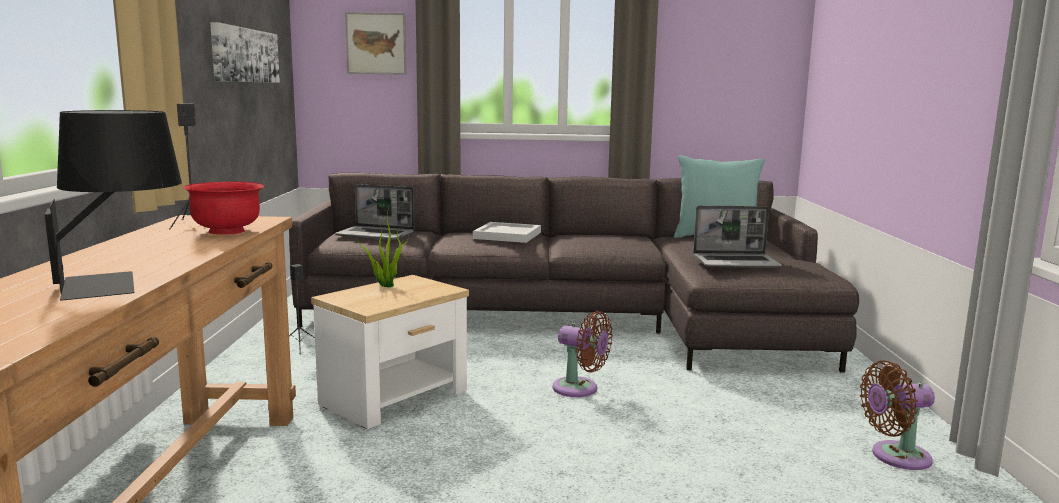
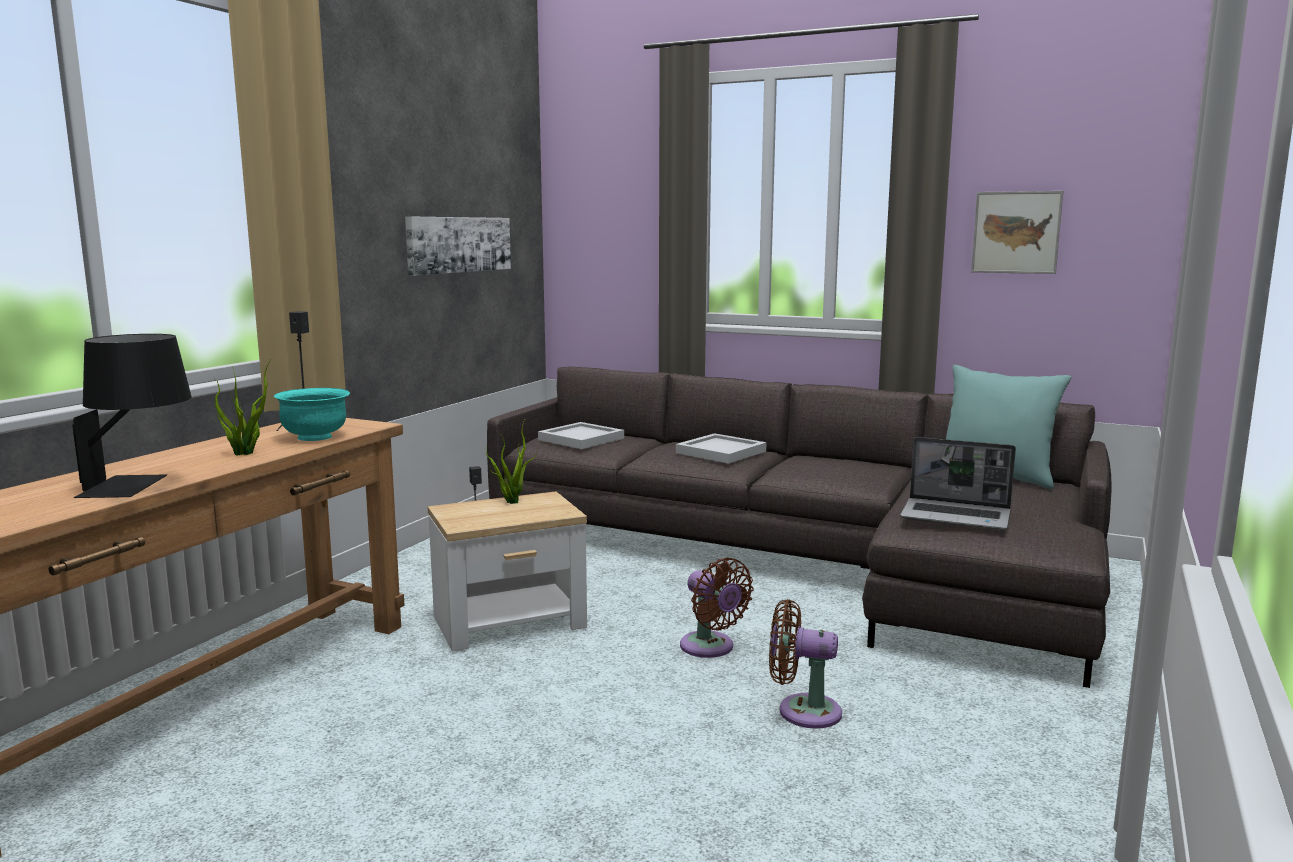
camera: 25 degrees right, 0 degrees up
red bowl [183,181,264,235] -> turquoise bowl [274,388,350,441]
laptop [335,184,414,240] -> white tray [538,422,624,449]
picture [345,12,406,75] -> picture moved to [971,191,1063,274]
brown fan [860,360,935,470] -> brown fan moved to [769,599,842,729]
none -> potted plant [215,359,271,456]

